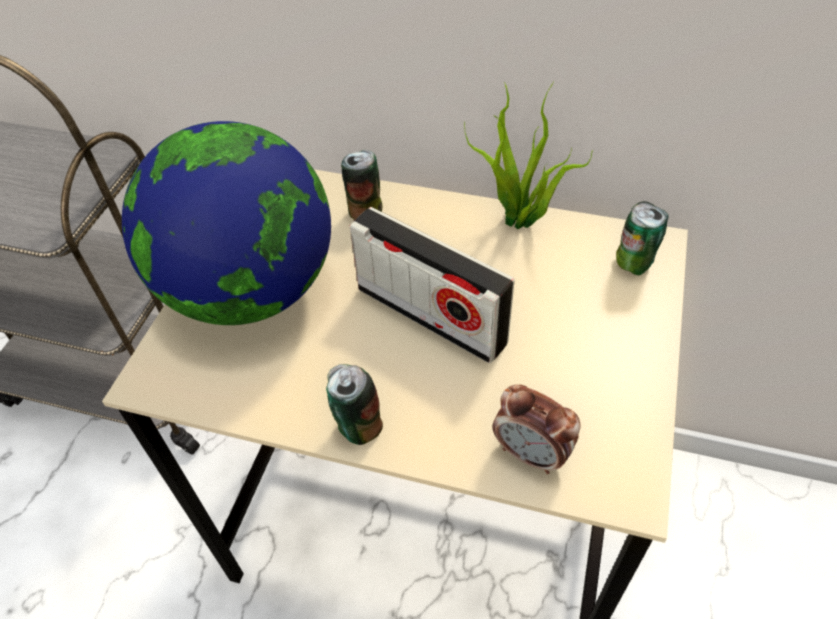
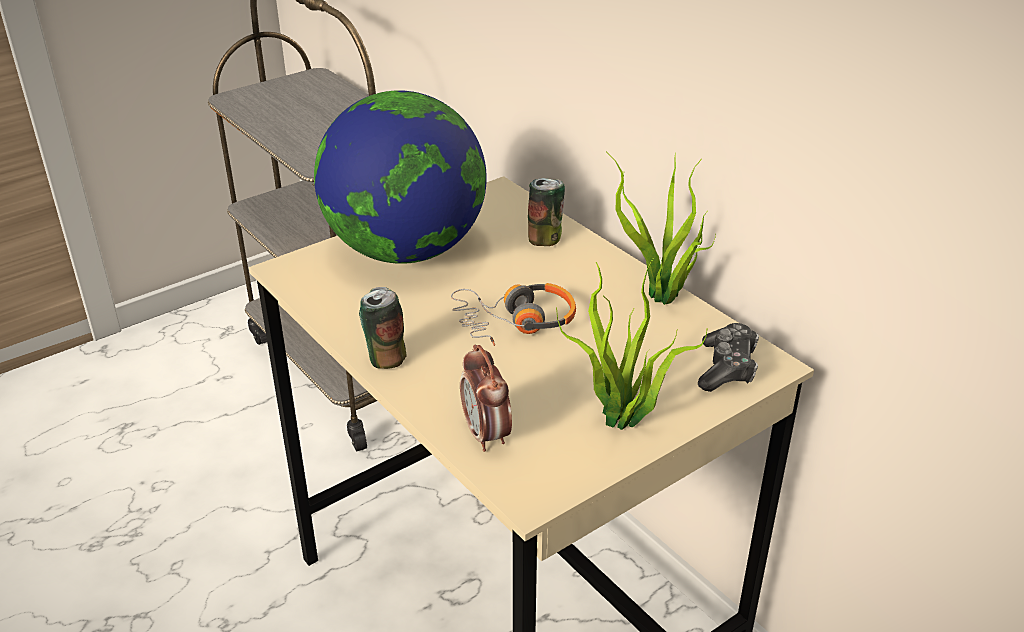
camera: 35 degrees right, 15 degrees down
radio [350,207,515,363] -> headphones [451,283,576,346]
can [616,201,669,275] -> game controller [698,323,759,392]
none -> potted plant [556,258,708,430]

